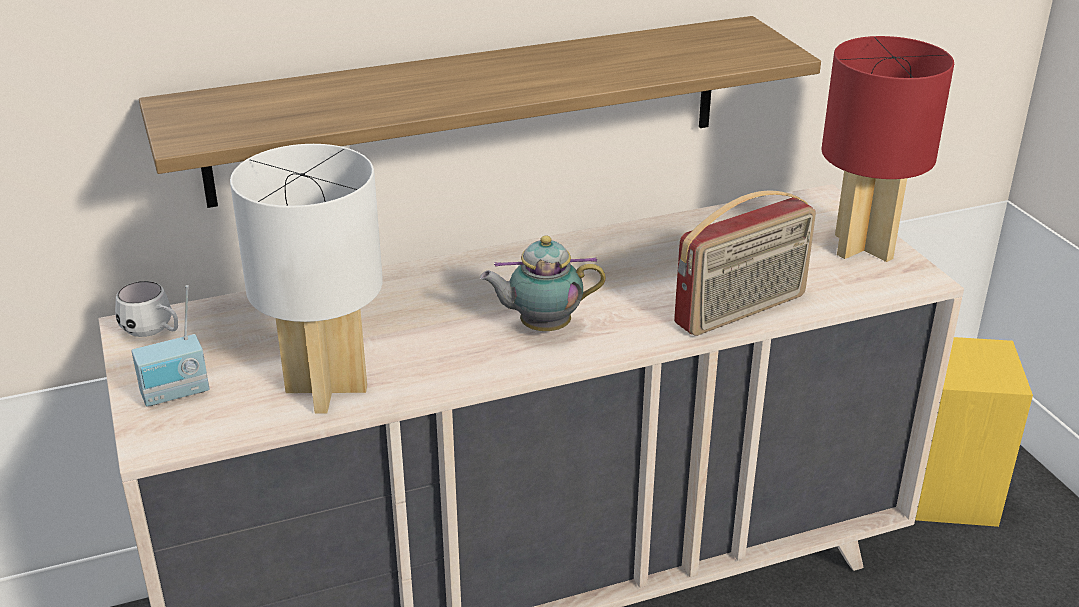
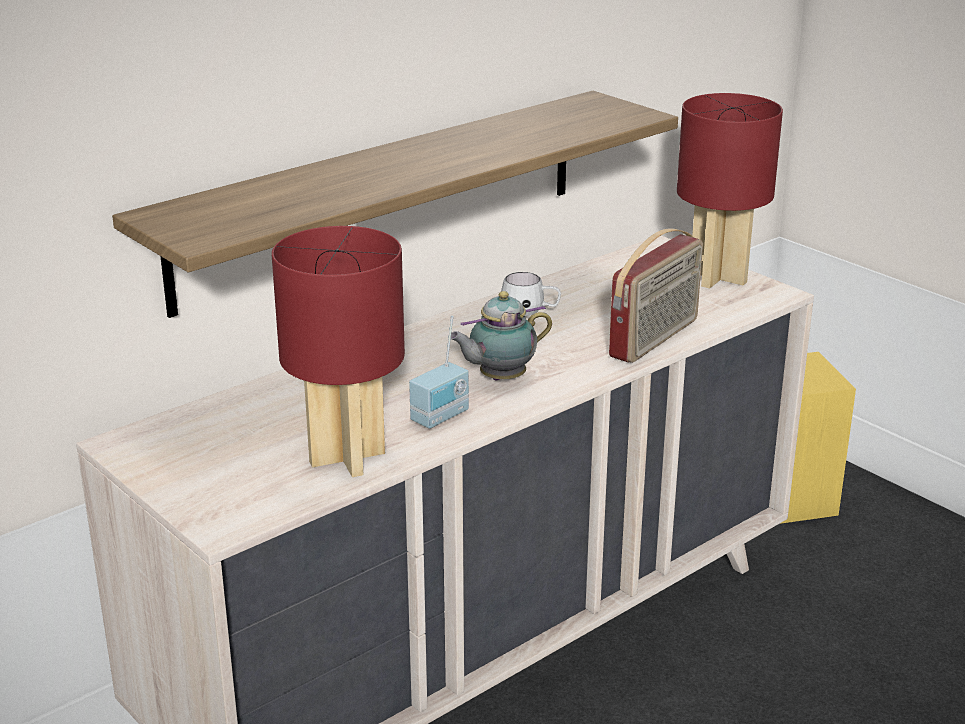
camera: 20 degrees left, 5 degrees down
white mug [115,281,178,337] -> white mug moved to [501,272,561,316]
radio [131,285,209,406] -> radio moved to [409,315,469,429]
white table lamp [230,144,383,413] -> red table lamp [272,226,405,477]

